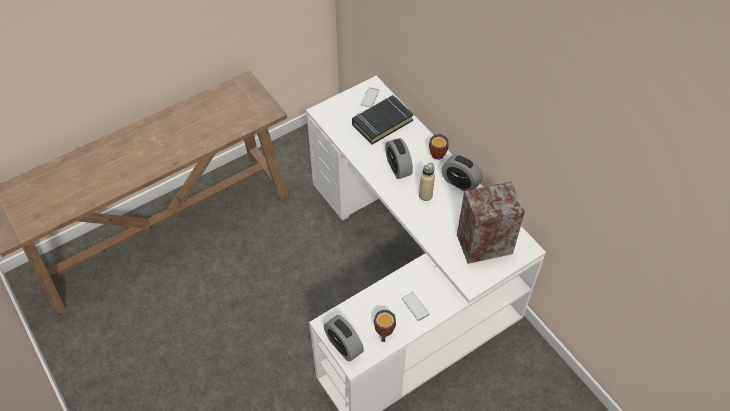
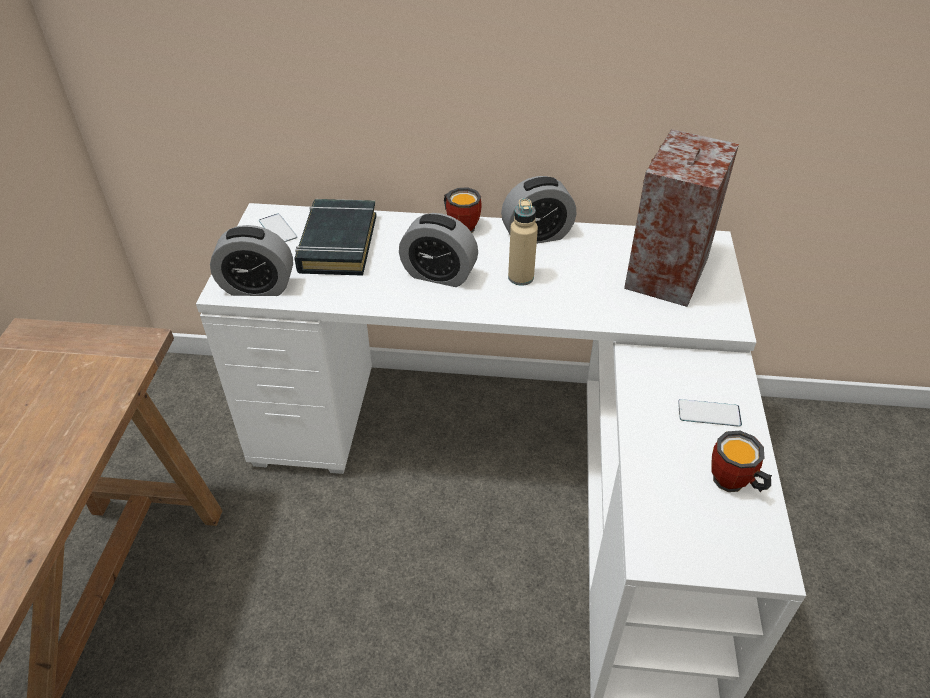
camera: 50 degrees left, 10 degrees down
alarm clock [324,315,364,362] -> alarm clock moved to [210,225,293,296]

